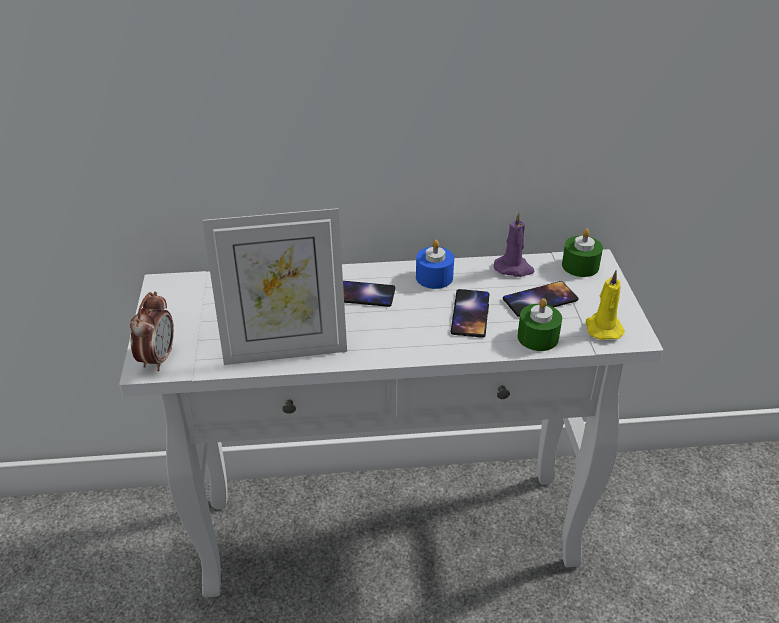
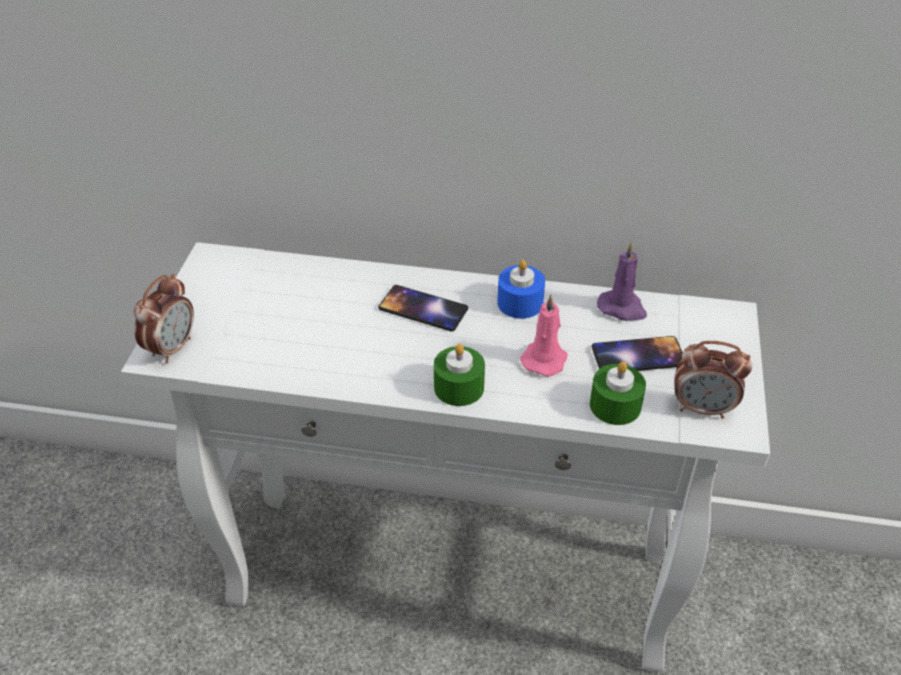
camera: 15 degrees right, 5 degrees up
picture frame [202,208,347,365] -> none
phone [451,289,489,338] -> pink candle [520,294,567,376]
green candle [562,229,603,277] -> green candle moved to [434,343,485,406]
yellow candle [586,270,625,340] -> alarm clock [674,341,752,419]

